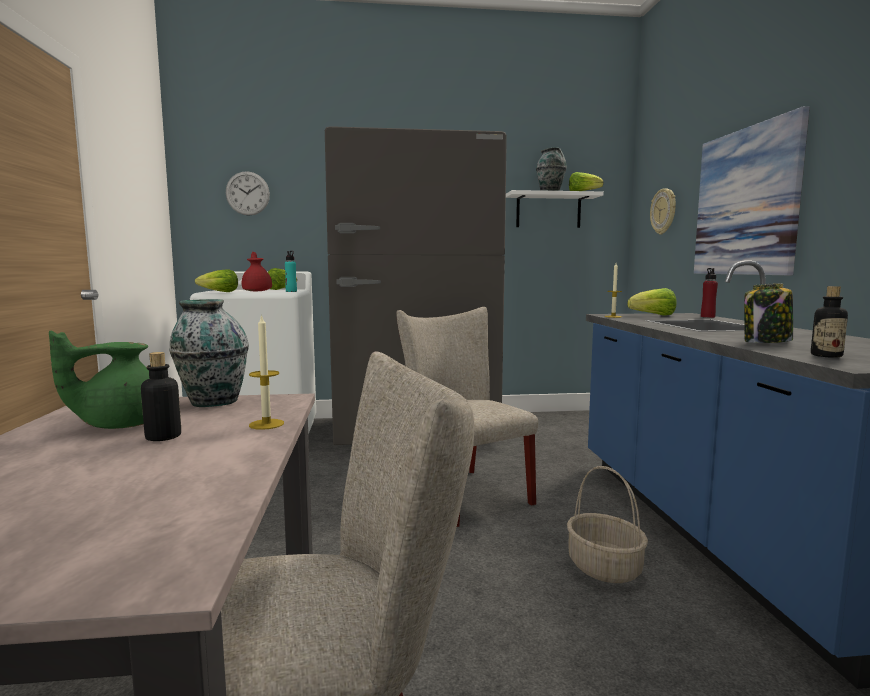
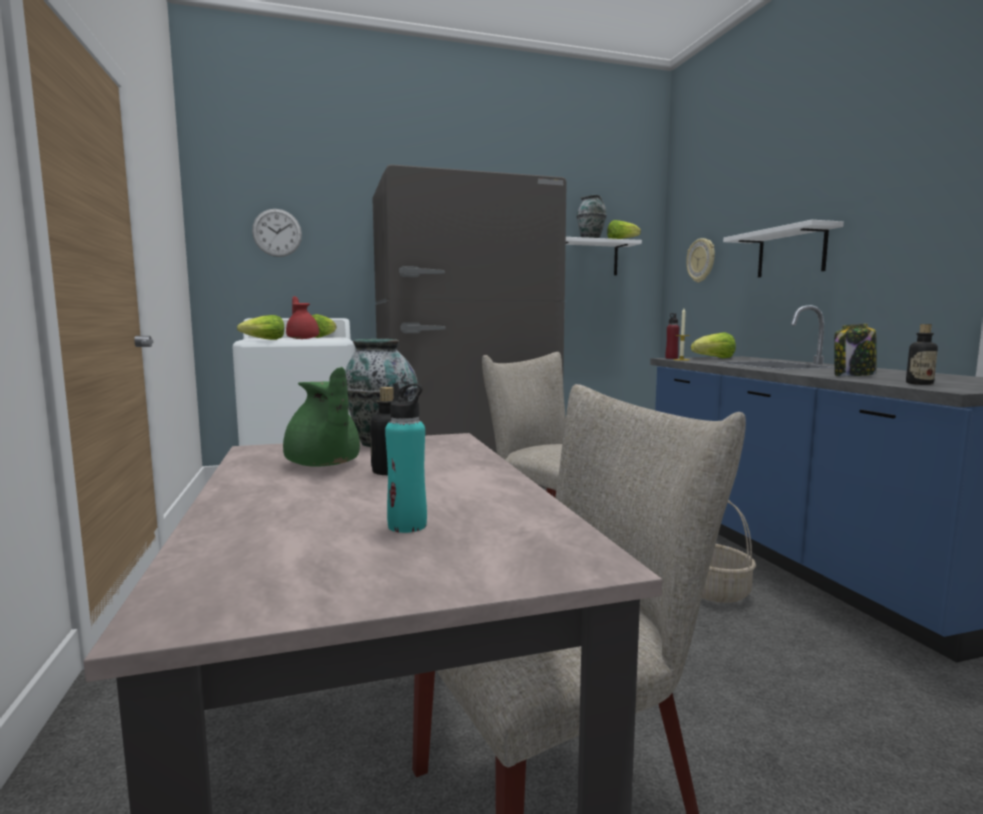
camera: 10 degrees left, 0 degrees up
green teapot [49,331,149,429] -> green teapot turned 75 degrees counterclockwise [283,367,360,467]
candle [249,314,284,430] -> none
turquoise bottle [285,251,297,292] -> turquoise bottle moved to [385,383,427,533]
picture [694,106,810,275] -> white shelf [723,220,844,277]
red bottle [701,268,718,318] -> red bottle moved to [665,313,679,359]

